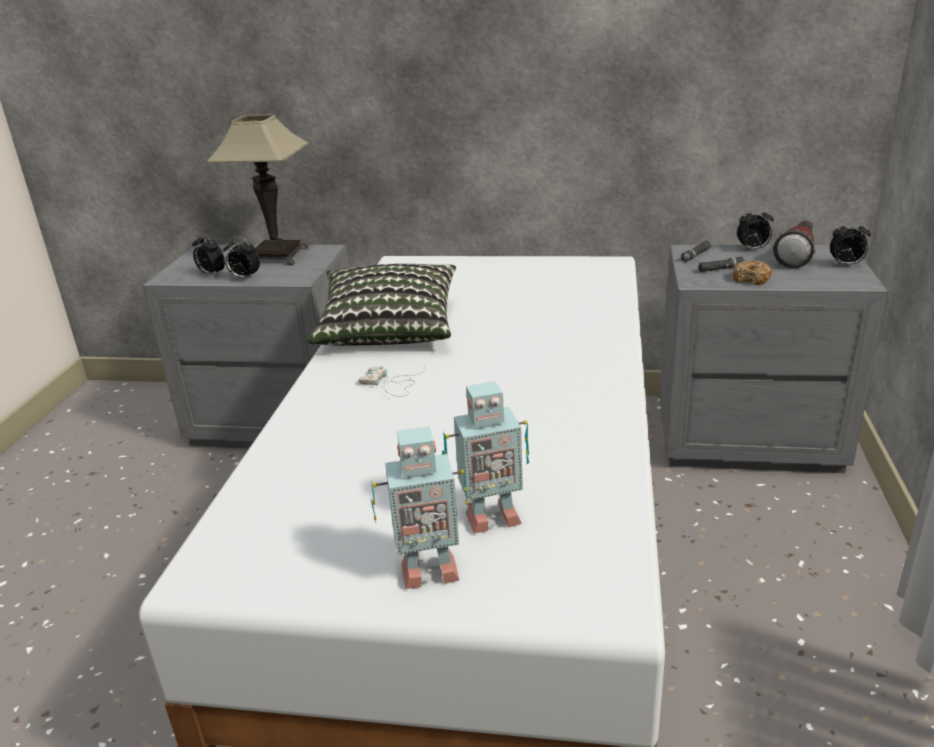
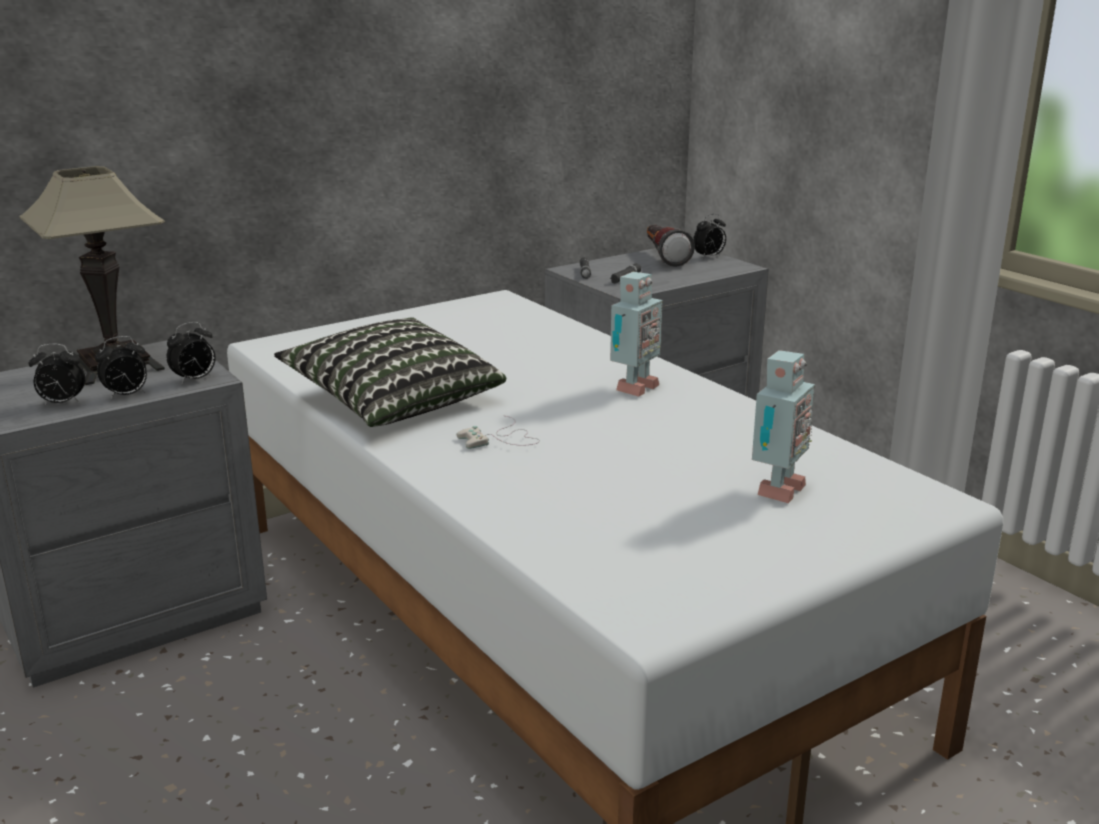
camera: 45 degrees left, 5 degrees down
toy robot [371,426,469,589] -> toy robot moved to [610,272,663,397]
donut [733,260,772,285] -> none
alarm clock [737,207,774,251] -> alarm clock moved to [167,322,216,384]

